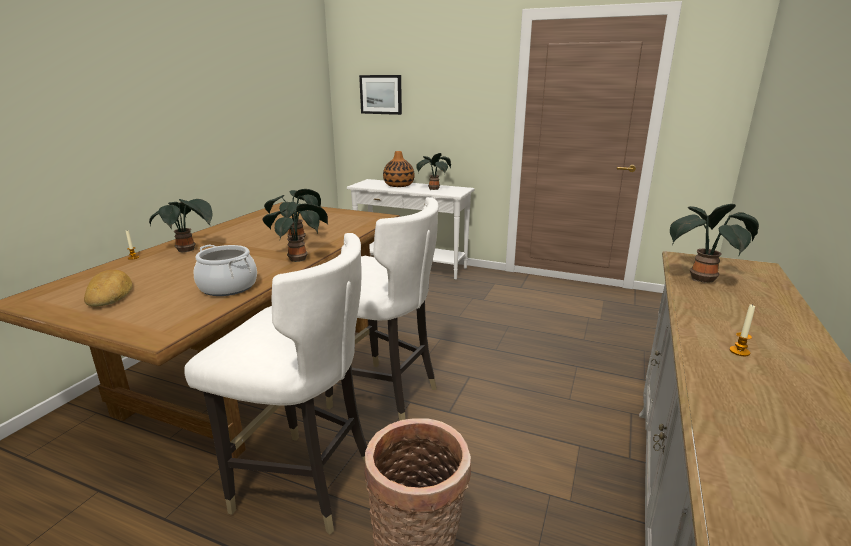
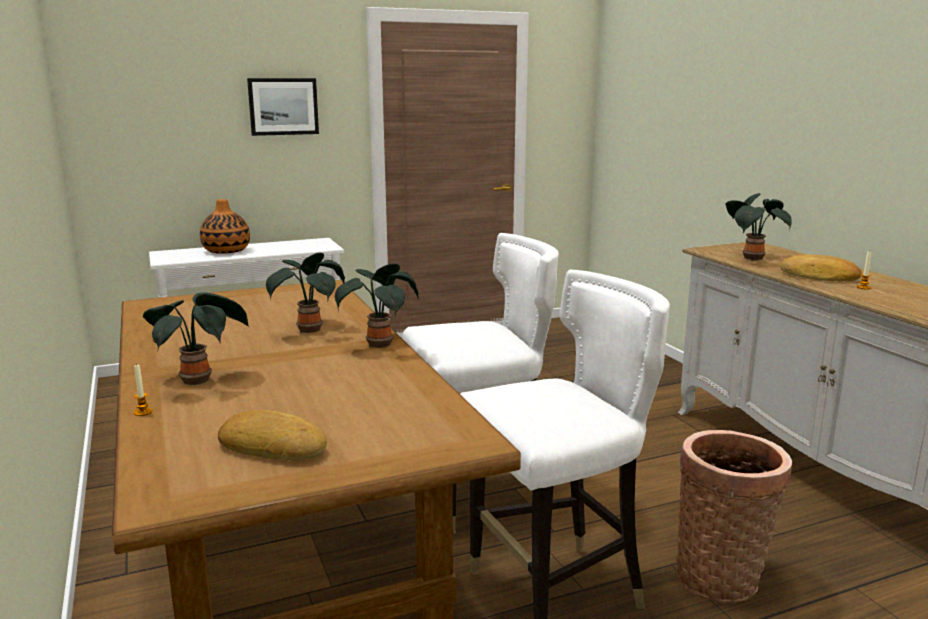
camera: 45 degrees left, 5 degrees down
cooking pot [194,244,257,296] -> none
picture [359,75,402,115] -> picture moved to [247,78,319,136]
potted plant [416,153,451,190] -> none
none -> bread [780,254,862,281]

